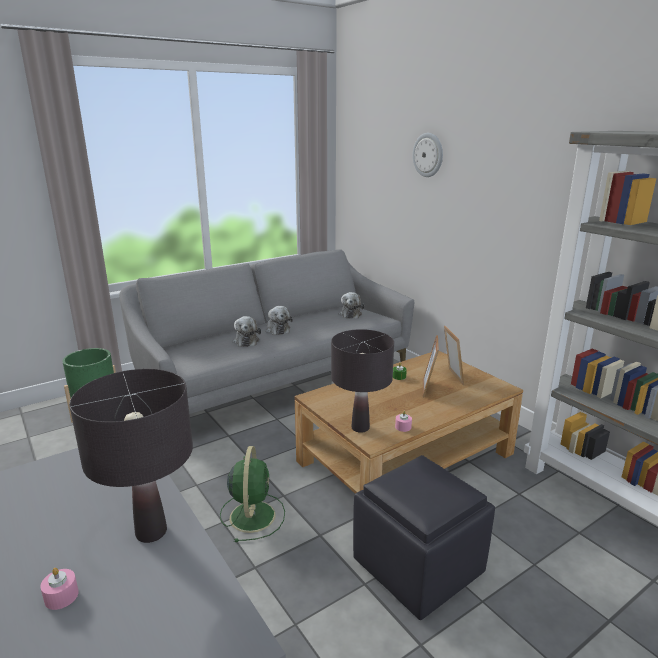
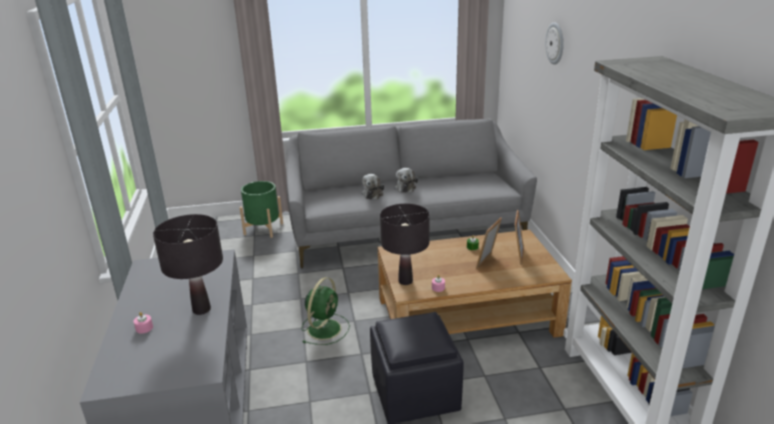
camera: 25 degrees right, 5 degrees up
plush toy [339,292,364,318] -> none

